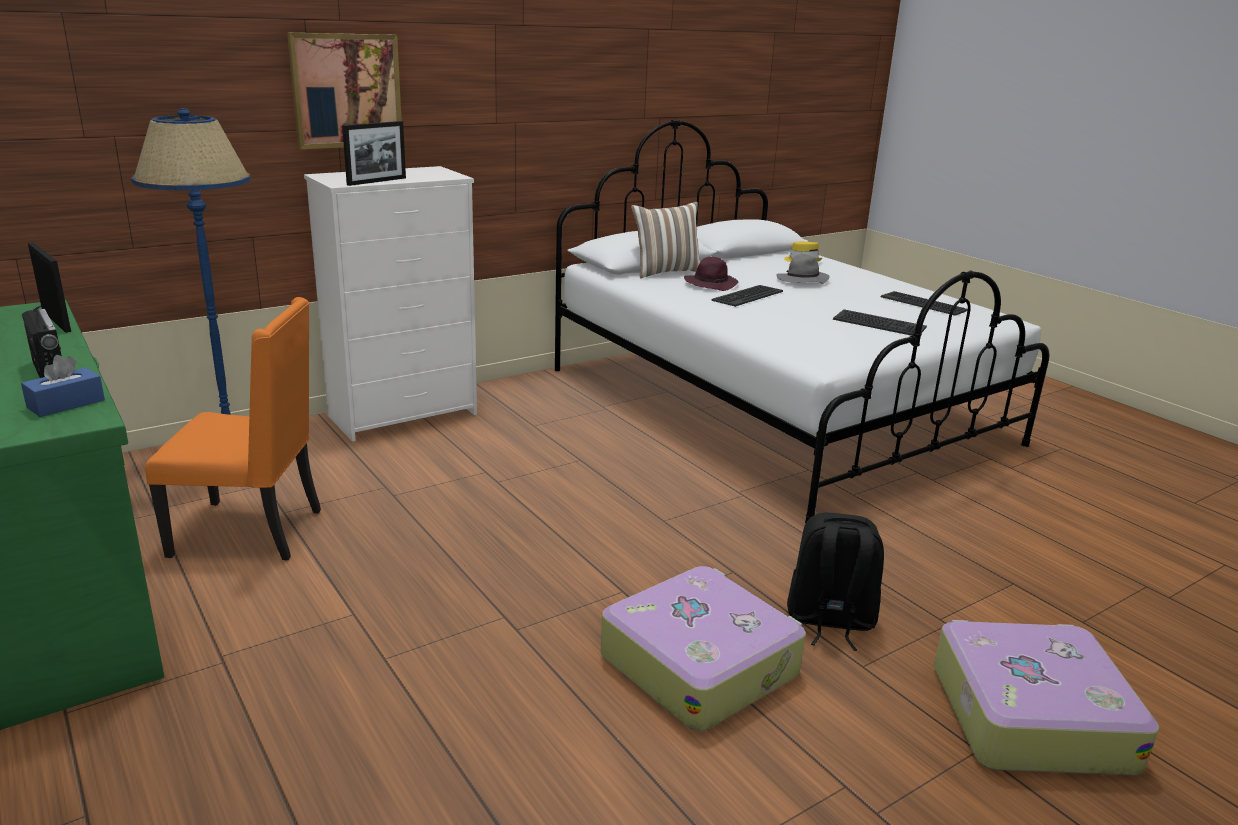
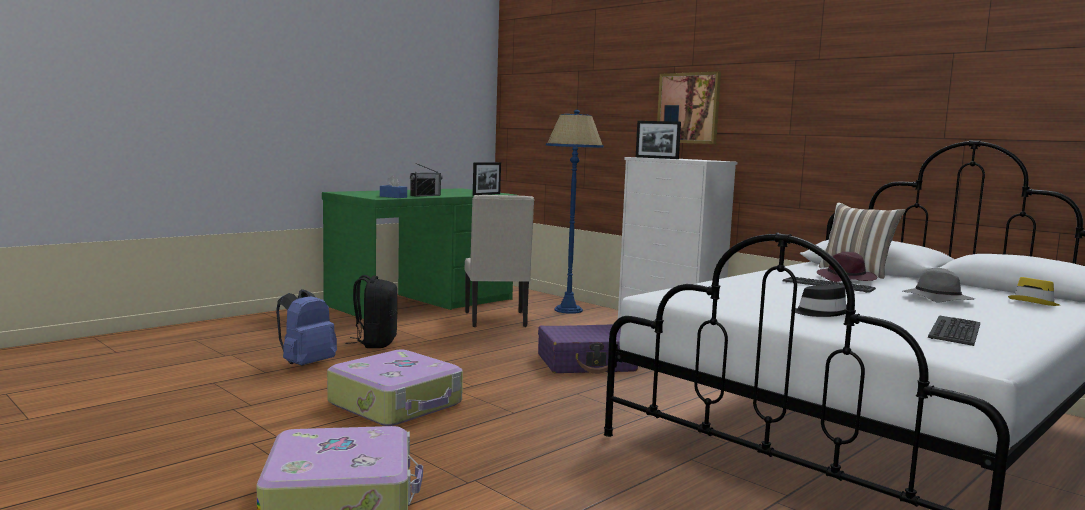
camera: 80 degrees right, 15 degrees down
orange chair [145,297,321,561] -> beige chair [465,195,534,327]
black backpack [787,513,884,651] -> black backpack moved to [345,275,397,348]
keyboard [833,309,927,336] -> black hat [791,285,847,317]
none -> blue backpack [276,289,337,365]
none -> purple suitcase [538,325,638,374]

